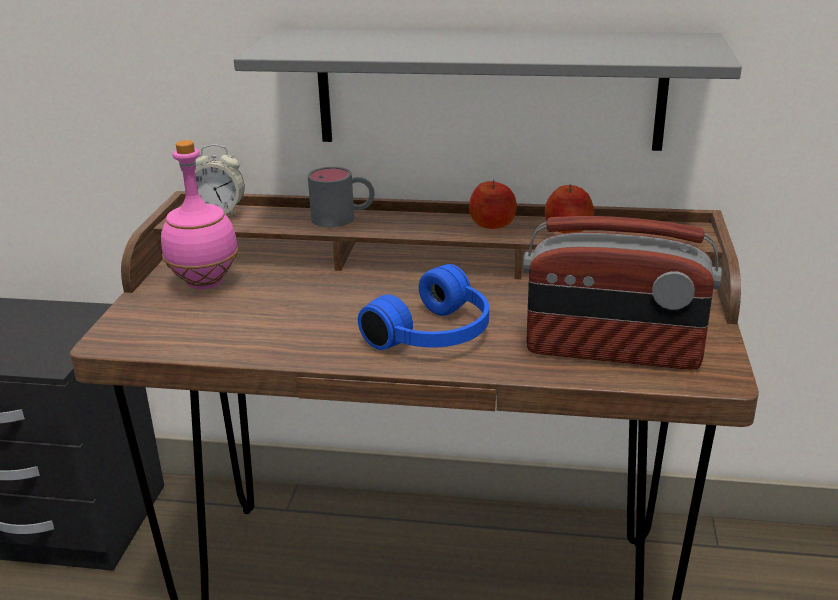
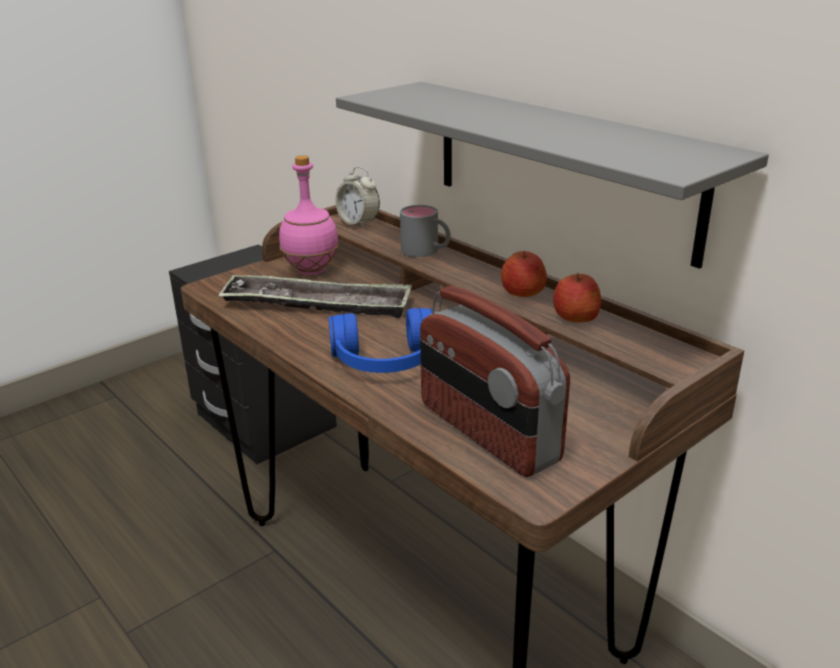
camera: 40 degrees right, 0 degrees up
none -> tray [218,275,412,318]

